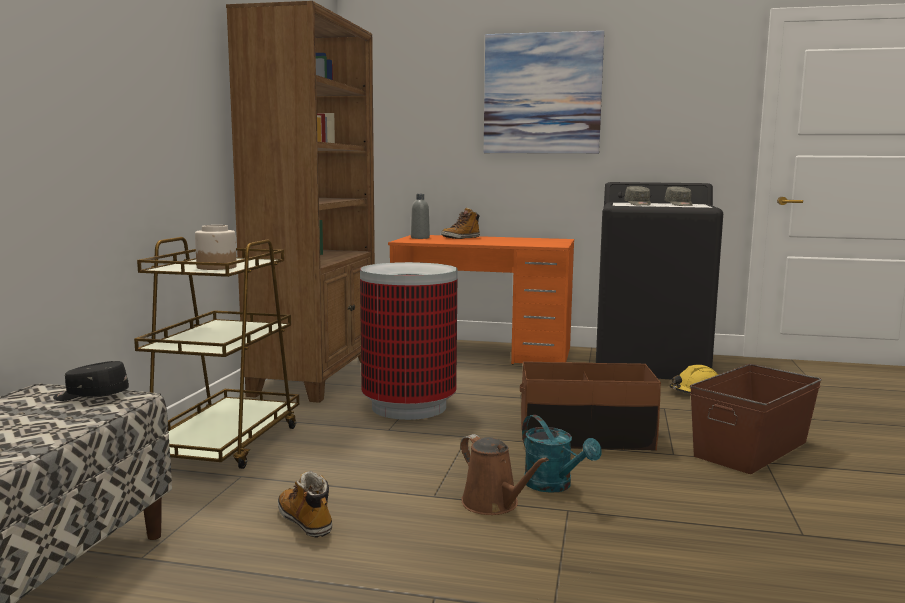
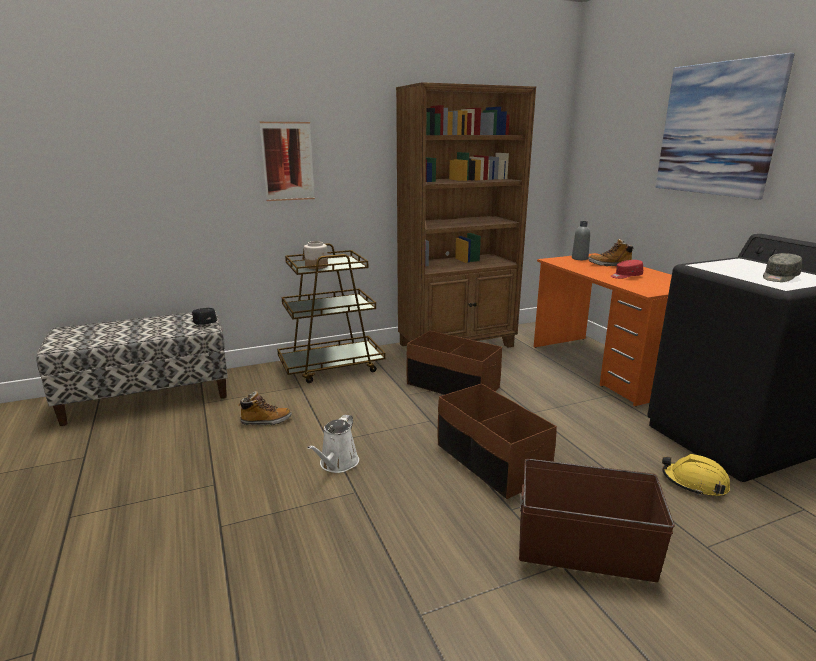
camera: 55 degrees right, 10 degrees up
boot [278,471,332,538] -> boot turned 60 degrees clockwise [238,391,292,425]
trash can [360,262,457,420] -> brown storage box [406,331,502,395]
brown watering can [461,434,549,515] -> white watering can [307,415,359,473]
turquoise watering can [522,415,602,493] -> none
grey cap [624,186,651,205] -> none
none -> picture [260,122,315,201]
none -> red cap [611,260,643,279]

